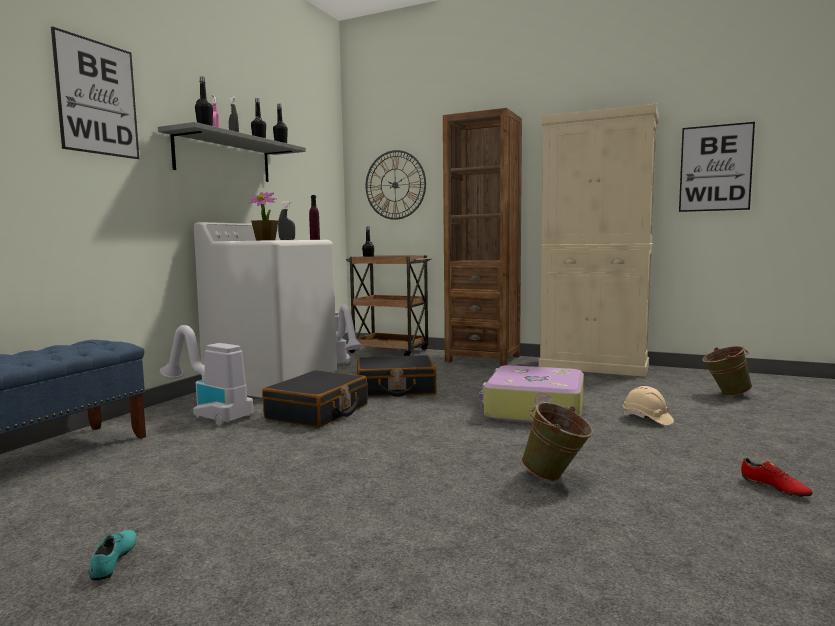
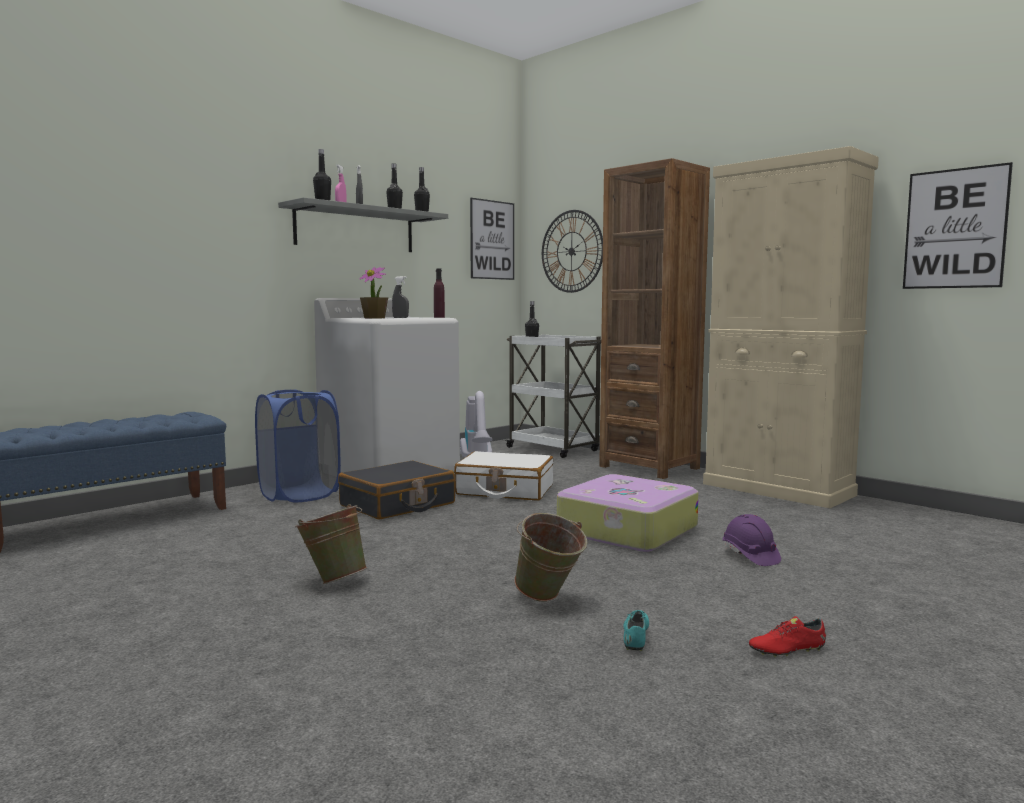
camera: 20 degrees right, 0 degrees up
picture [51,26,139,159] -> picture moved to [470,198,514,280]
turquoise shoe [89,530,136,580] -> turquoise shoe moved to [623,610,649,651]
vacuum cleaner [160,325,253,426] -> blue laundry basket [255,390,341,502]
brown cart [346,255,432,356] -> white cart [506,335,601,458]
black suitcase [357,355,437,397] -> white suitcase [454,451,553,501]
beige hard hat [623,386,674,425] -> purple hard hat [723,514,781,566]
green bucket [702,346,753,396] -> green bucket moved to [295,504,367,584]
red shoe [741,458,812,498] -> red shoe turned 90 degrees clockwise [749,616,826,657]

